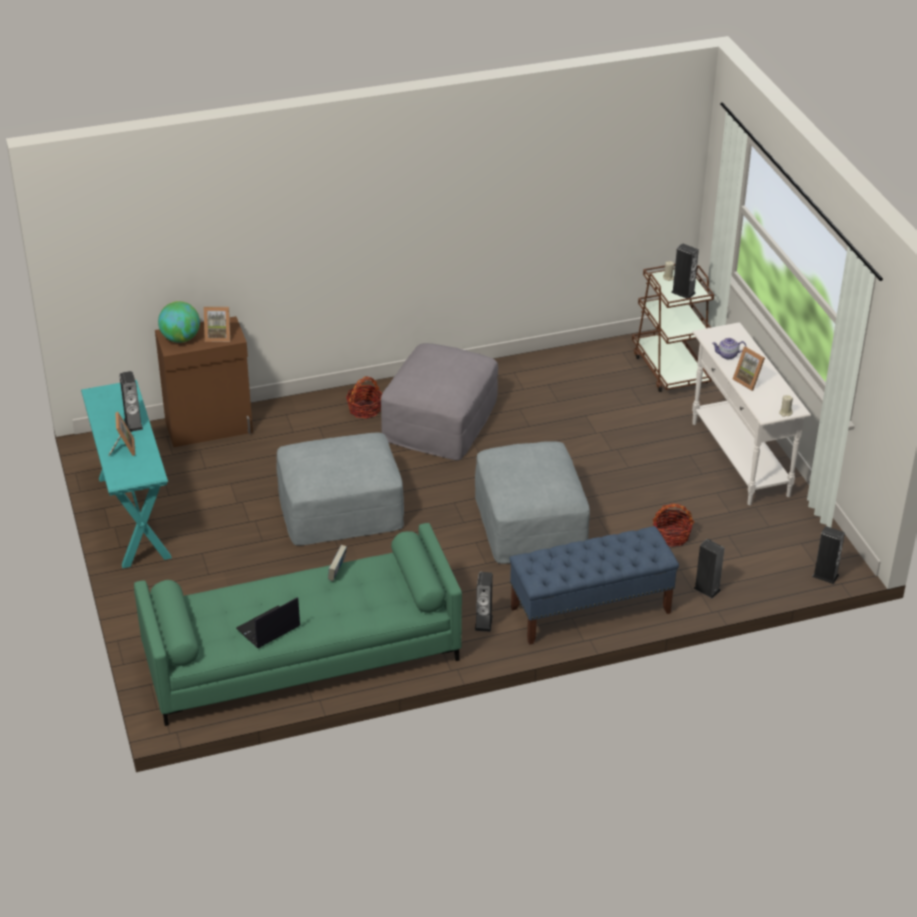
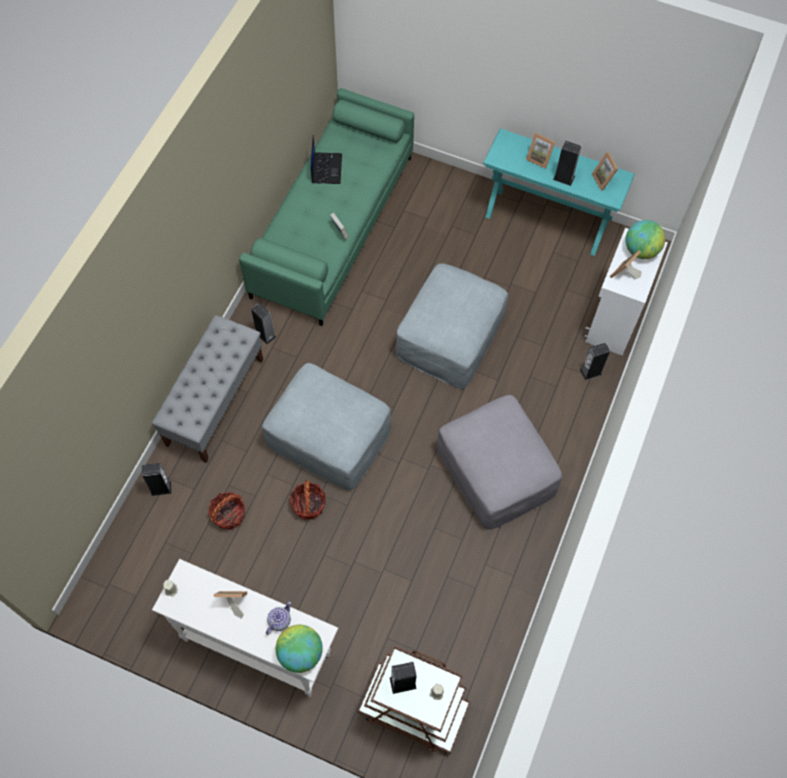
camera: 130 degrees right, 25 degrees up
brown cabinet [155,316,253,447] -> white cabinet [583,228,668,355]
basket [346,376,382,419] -> basket moved to [290,481,326,519]
blue bench [509,526,679,645] -> grey bench [152,315,263,463]
speaker [812,526,845,584] -> speaker moved to [580,343,610,380]
none -> globe [276,625,323,673]
none -> picture frame [592,152,618,191]

